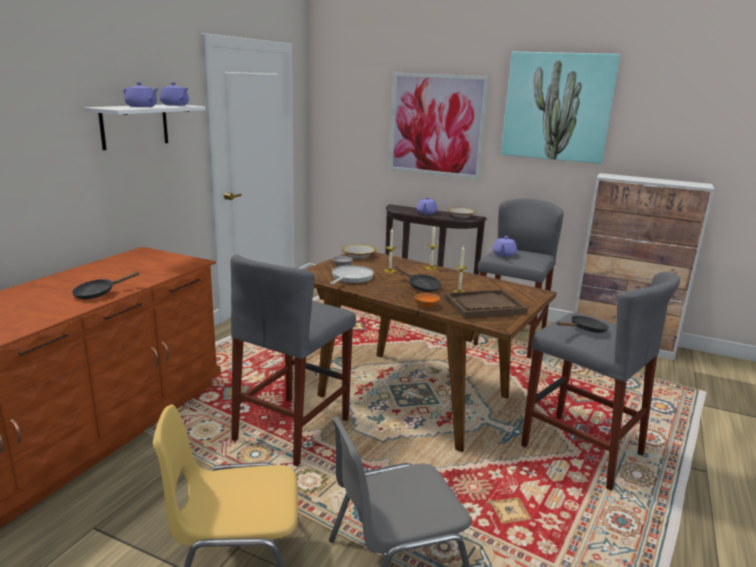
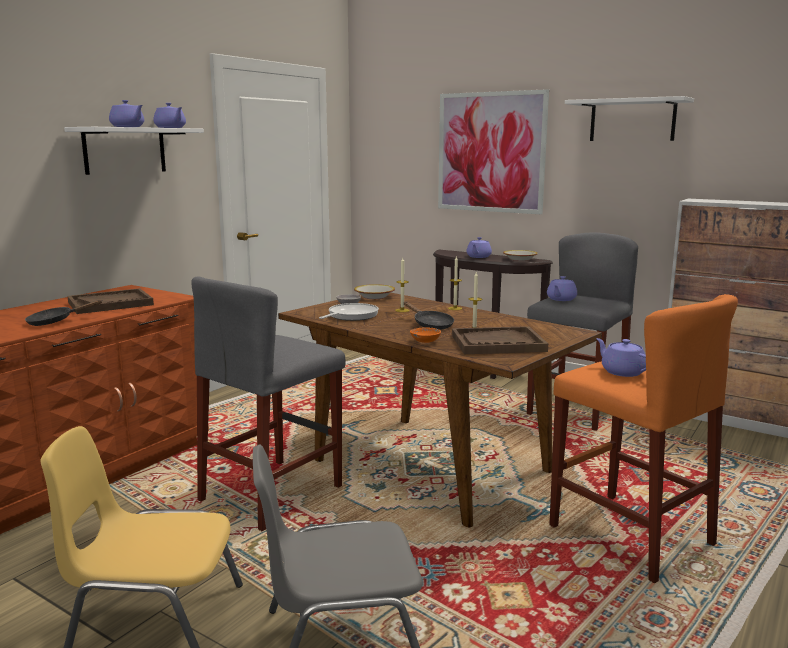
camera: 10 degrees right, 5 degrees down
picture [501,52,620,164] -> white shelf [565,96,694,141]
grey stool [521,272,680,491] -> orange stool [549,294,738,583]
black frying pan [556,315,609,333] -> purple teapot [596,338,646,377]
none -> brown tray [67,288,154,314]

